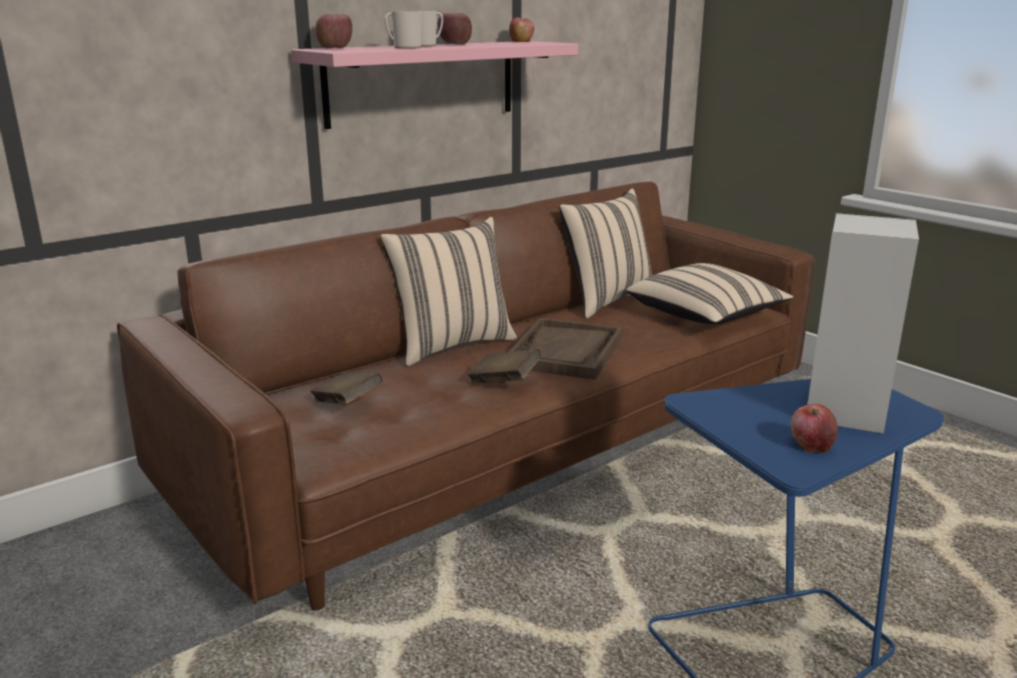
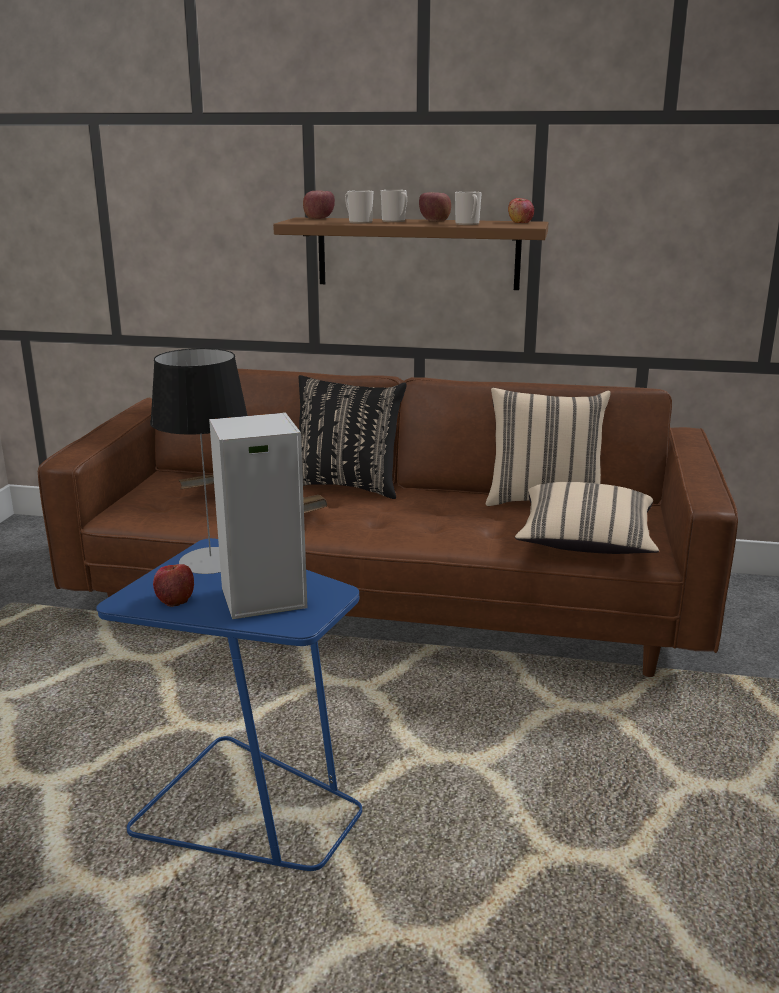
camera: 50 degrees right, 0 degrees up
pink shelf [291,41,578,129] -> brown shelf [273,217,548,290]
beige pillow [380,217,517,366] -> black pillow [298,375,407,499]
brown tray [509,318,622,380] -> none
none -> table lamp [150,348,248,574]
none -> mug [455,191,482,225]

